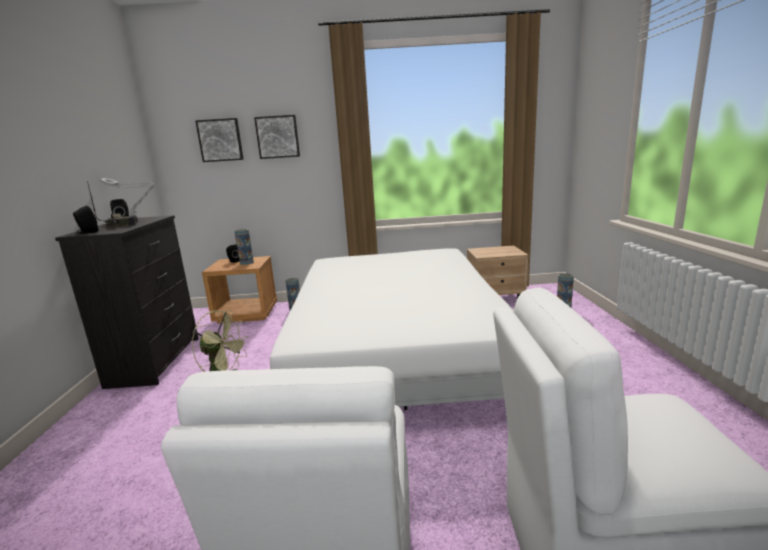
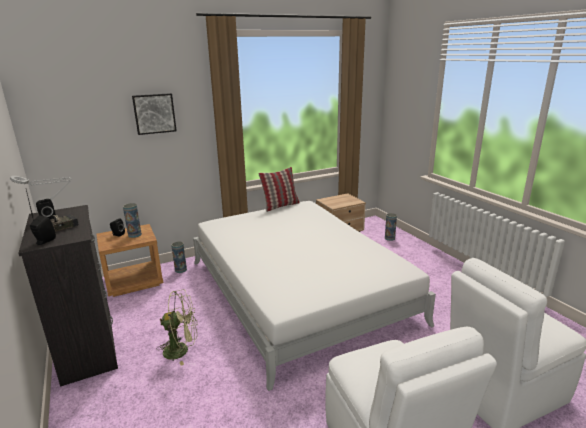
camera: 25 degrees left, 5 degrees up
picture [195,118,244,162] -> none
none -> pillow [259,167,300,212]

